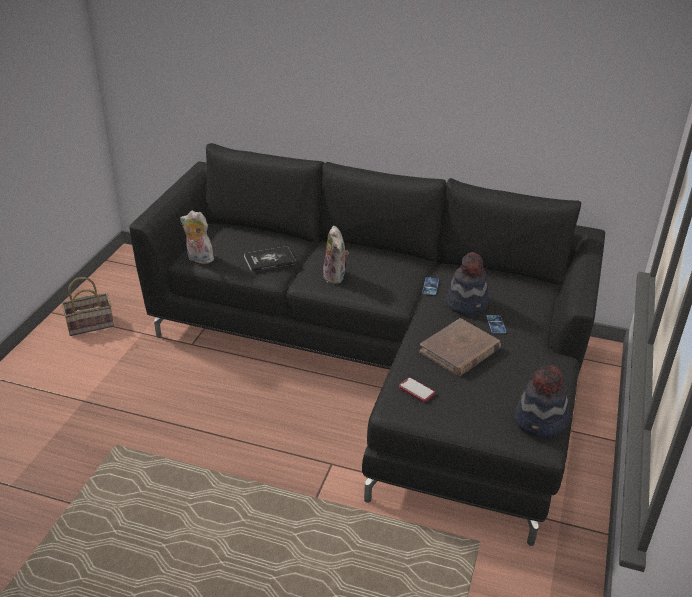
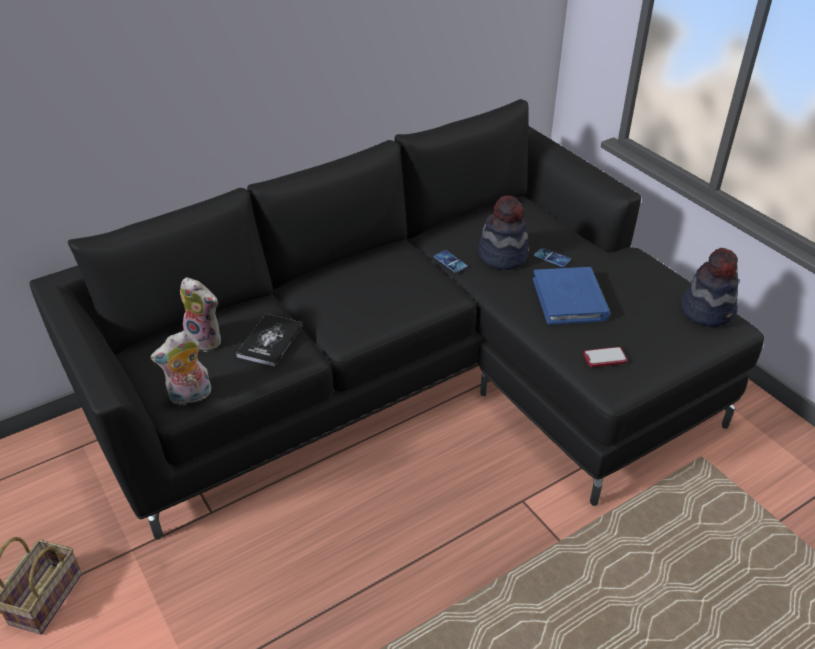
camera: 50 degrees left, 5 degrees up
plush toy [323,226,349,284] -> plush toy moved to [180,277,221,352]
brown book [419,318,501,376] -> blue book [533,267,610,325]

